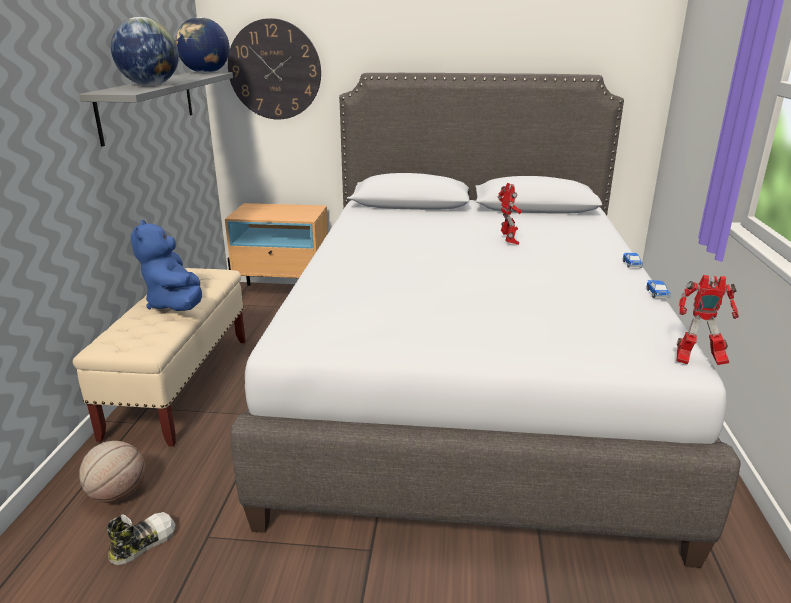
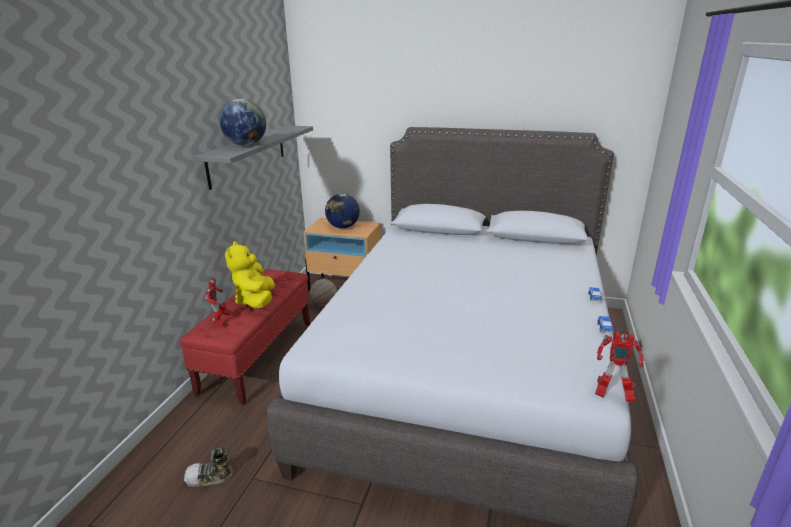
camera: 10 degrees right, 0 degrees up
beige bench [73,268,246,447] -> red bench [179,270,310,405]
basketball [79,441,145,503] -> basketball moved to [310,279,337,307]
shoe [106,512,176,565] -> shoe turned 150 degrees counterclockwise [184,448,233,487]
blue plush toy [131,220,202,311] -> yellow plush toy [225,241,275,308]
globe [175,17,230,73] -> globe moved to [325,194,360,228]
wall clock [228,18,321,120] -> none
toy robot [498,183,522,245] -> toy robot moved to [205,278,231,326]

